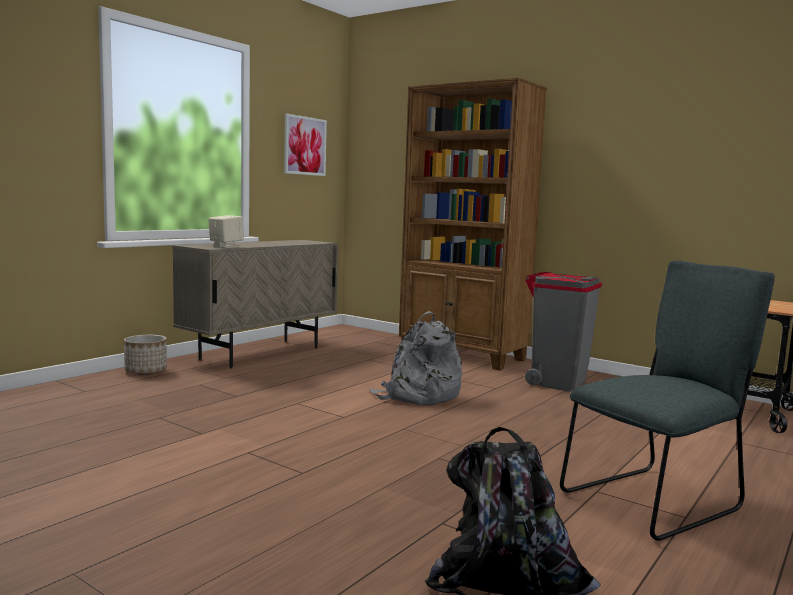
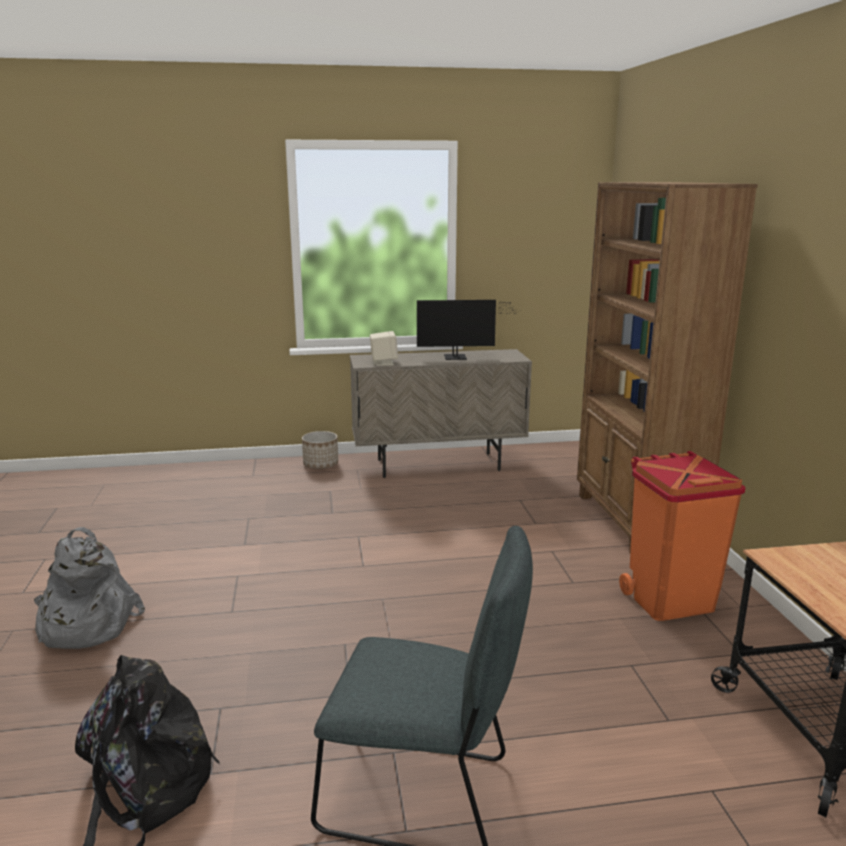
camera: 45 degrees right, 10 degrees up
picture [284,114,327,176] -> none
grey backpack [369,311,462,405] -> grey backpack moved to [34,527,145,649]
grey trash can [525,272,602,392] -> orange trash can [619,451,745,621]
none -> monitor [417,300,517,360]

